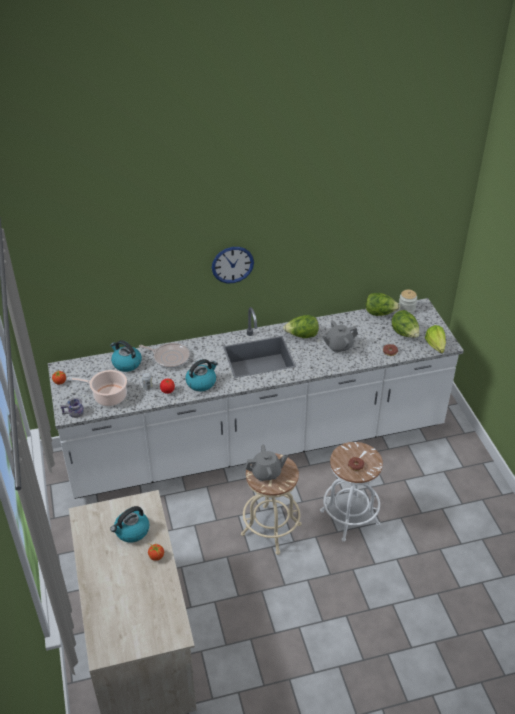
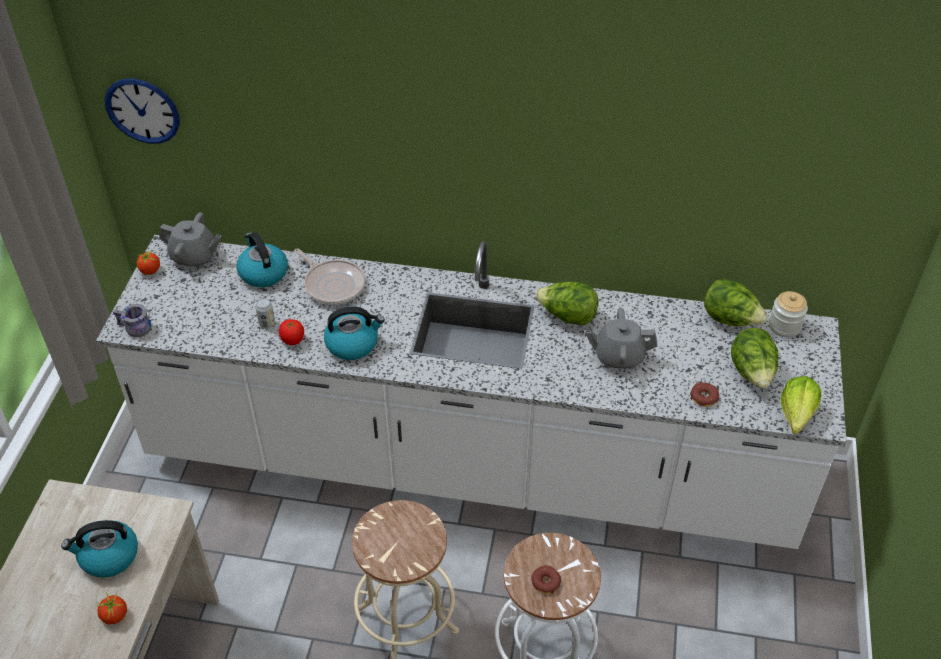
camera: 25 degrees right, 5 degrees up
cooking pot [67,370,127,406] -> none
wall clock [212,247,254,283] -> wall clock moved to [104,78,180,144]
grey teapot [245,445,288,481] -> grey teapot moved to [159,212,222,268]

